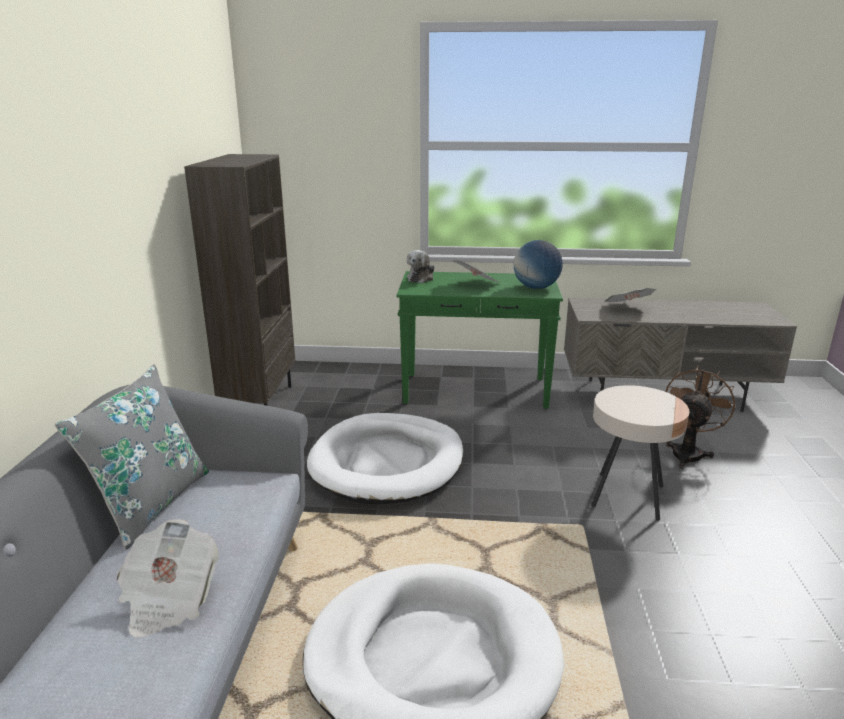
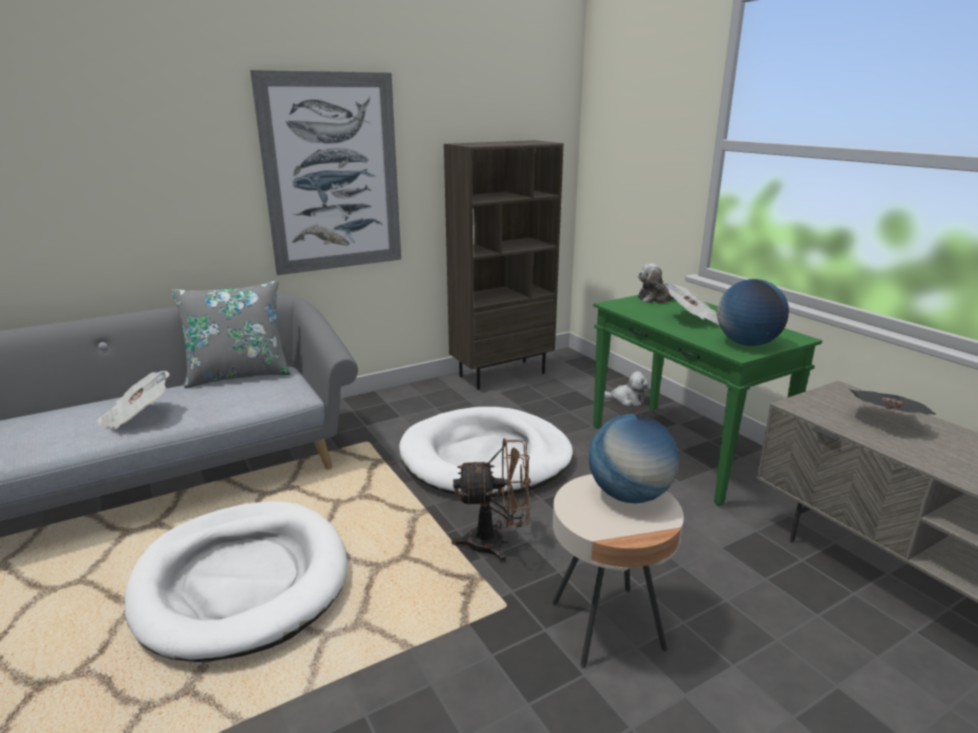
camera: 55 degrees right, 0 degrees up
brown fan [665,366,736,468] -> brown fan moved to [451,438,531,563]
none -> picture [250,70,401,275]
none -> globe [589,414,679,503]
none -> plush toy [604,371,649,406]

